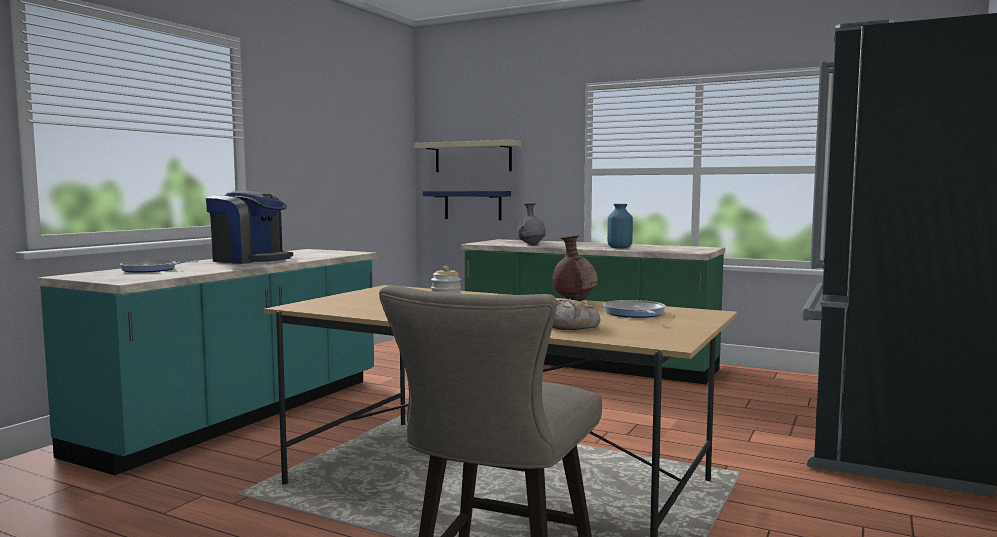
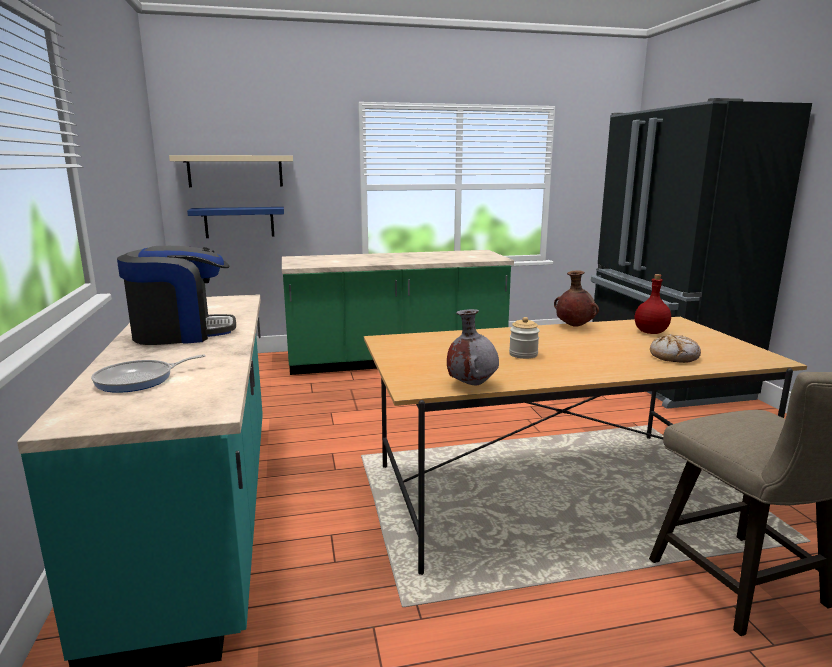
camera: 40 degrees left, 10 degrees up
grey vase [517,203,546,246] -> grey vase moved to [447,309,499,385]
frying pan [603,300,666,318] -> red bottle [635,274,671,334]
blue vase [607,204,633,249] -> none

